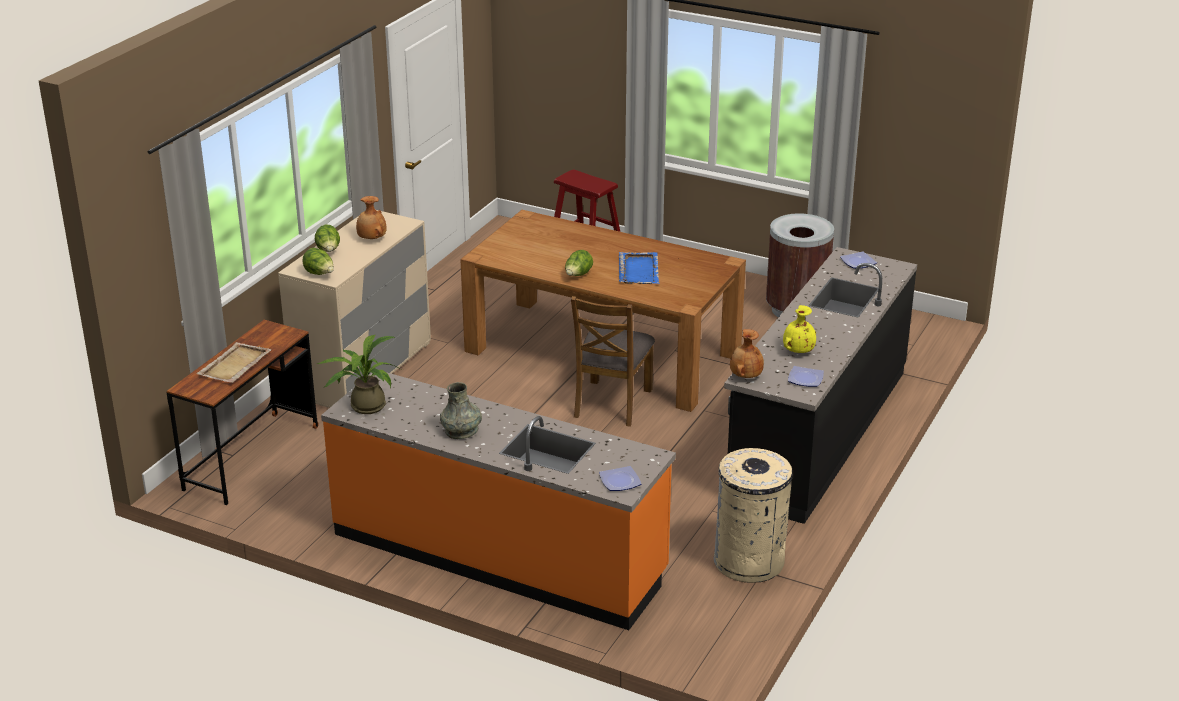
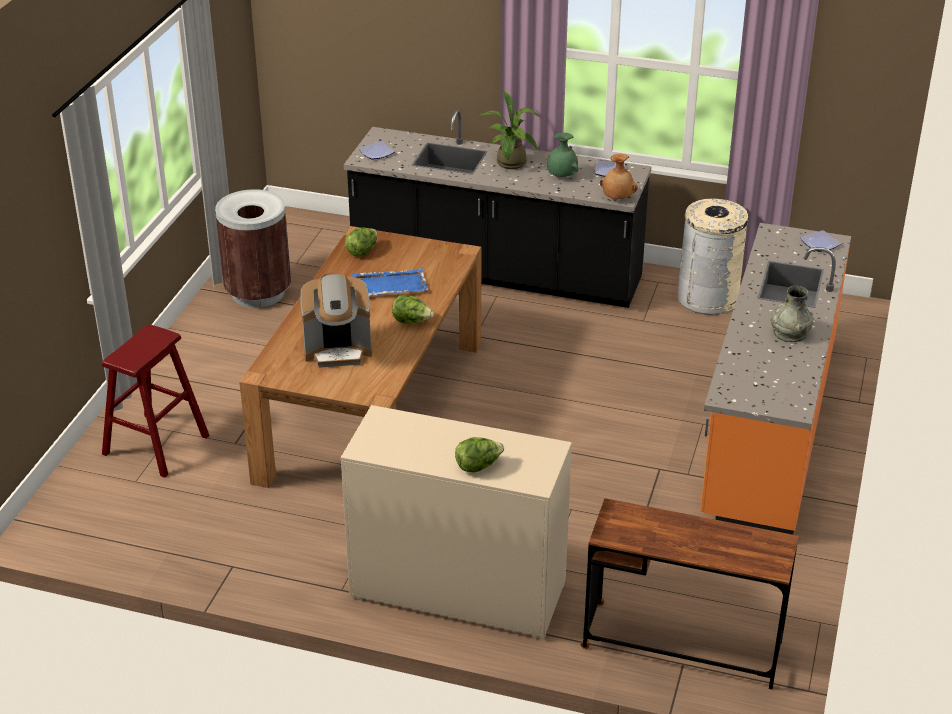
camera: 100 degrees left, 5 degrees up
beige tray [196,342,272,383] -> none
lettuce [303,248,334,275] -> lettuce moved to [345,228,377,257]
potted plant [316,335,403,414] -> potted plant moved to [480,91,541,169]
brown vase [356,196,387,239] -> none
brown chair [571,296,655,427] -> none
yellow vase [783,305,816,353] -> green vase [547,133,578,177]
none -> coffee machine [300,273,372,368]

